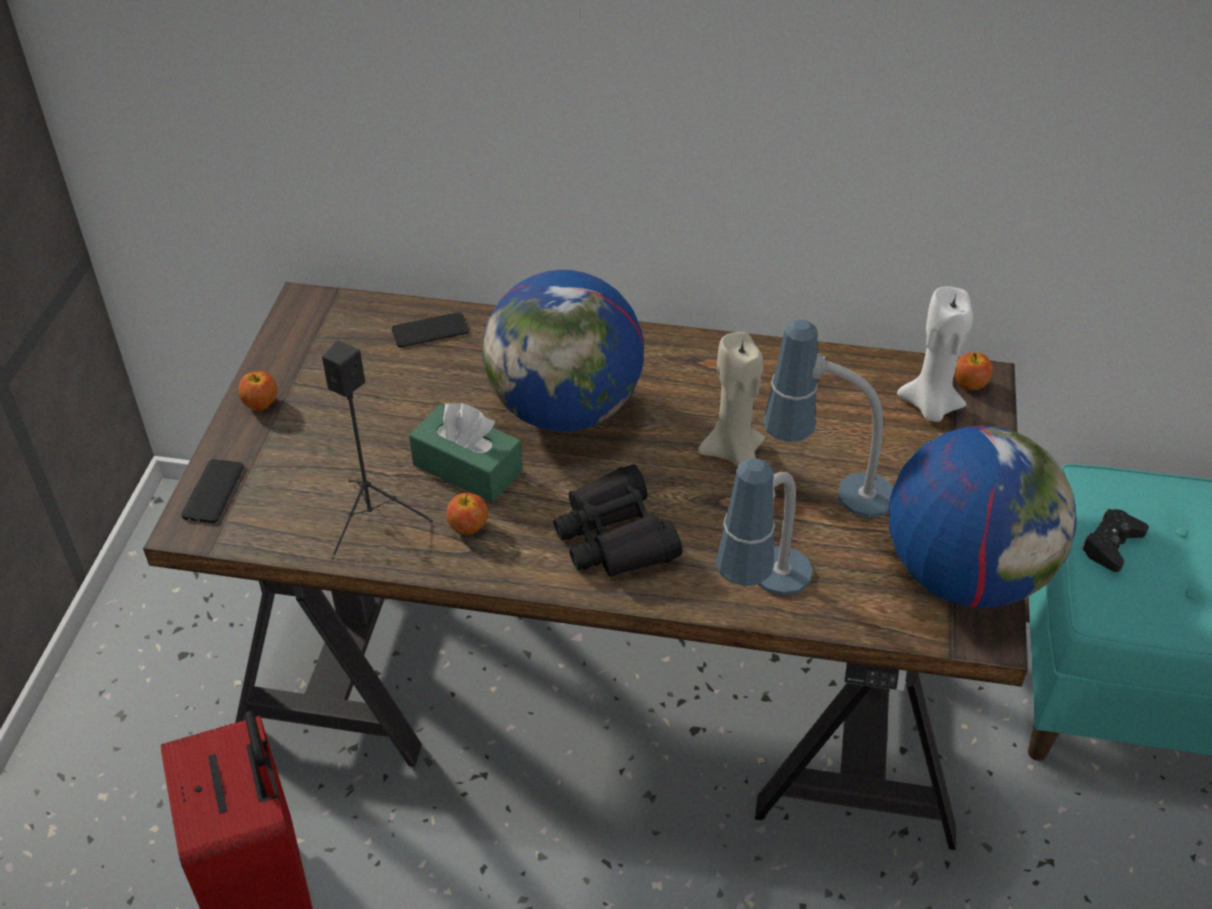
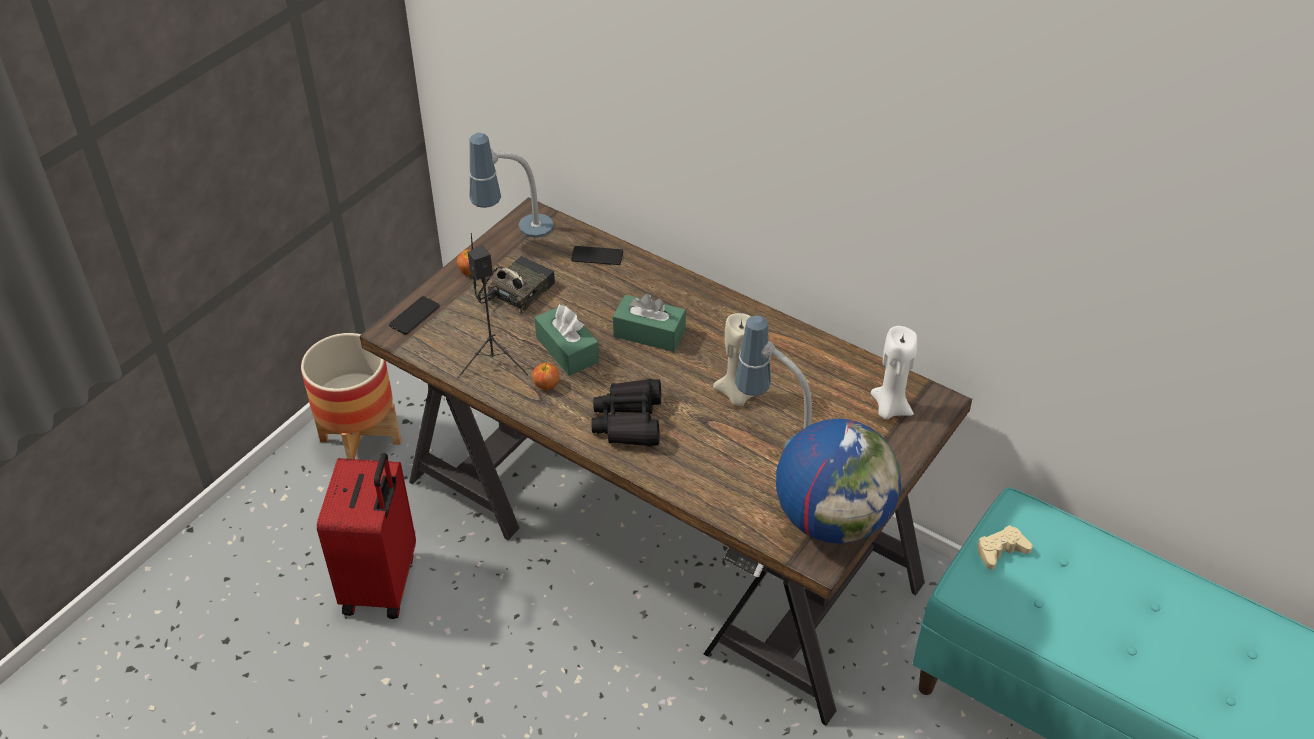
camera: 25 degrees right, 0 degrees up
globe [483,270,644,432] -> green tissue box [613,293,686,352]
table lamp [716,458,813,596] -> table lamp moved to [469,133,554,238]
apple [954,352,993,390] -> none
black game controller [1081,509,1149,572] -> beige game controller [977,525,1033,570]
none -> planter [301,333,401,459]
none -> radio [471,233,555,313]

